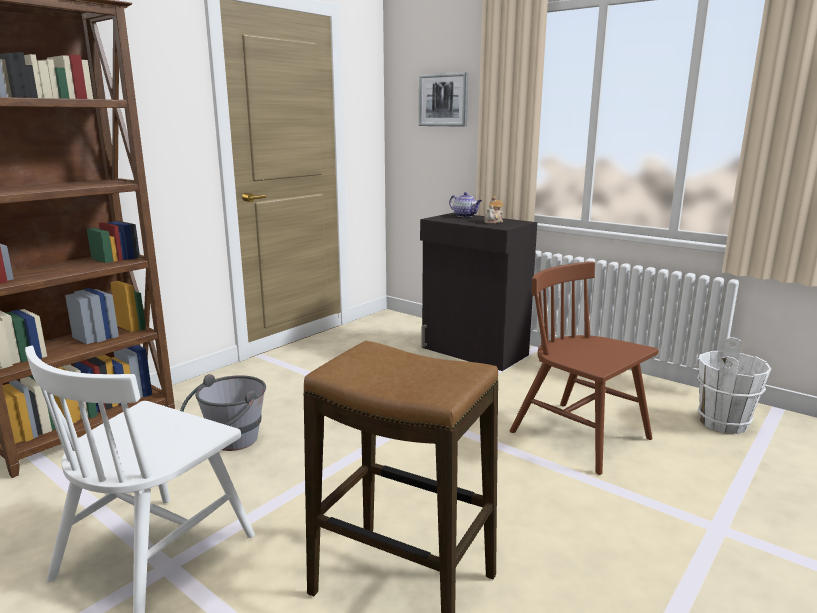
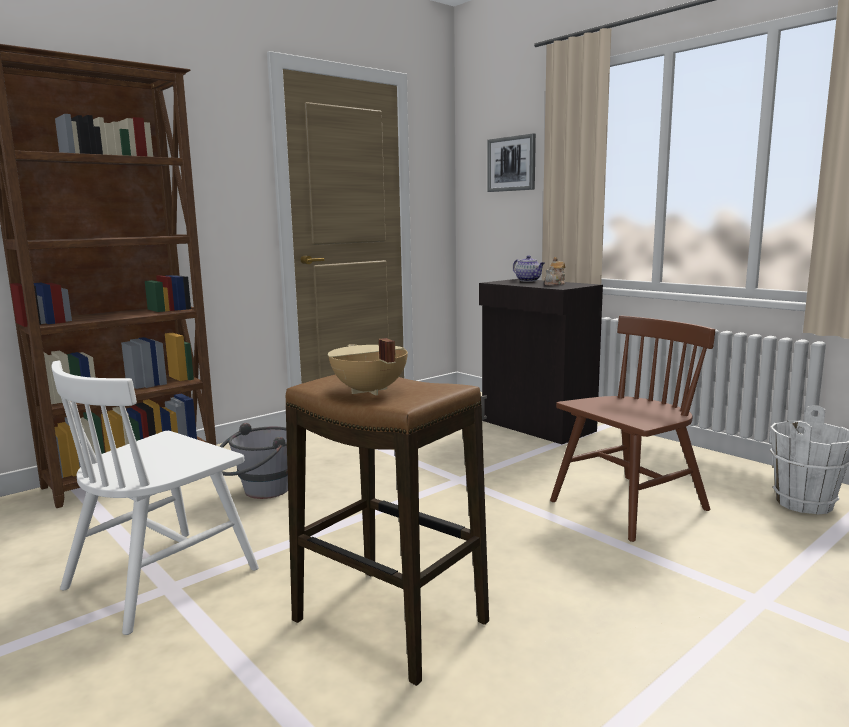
camera: 10 degrees right, 5 degrees down
brown chair [510,261,659,475] -> brown chair turned 90 degrees clockwise [550,316,715,542]
none -> beige cooking pot [328,338,408,396]

